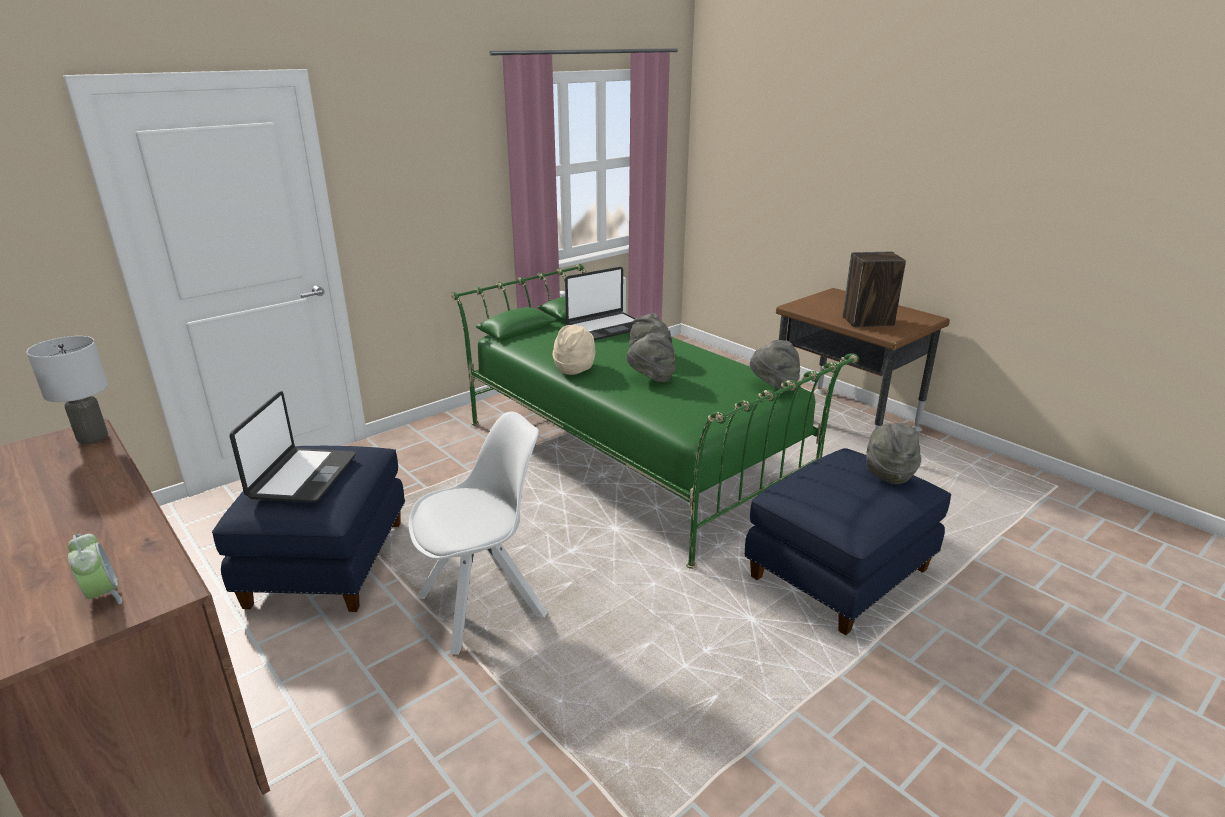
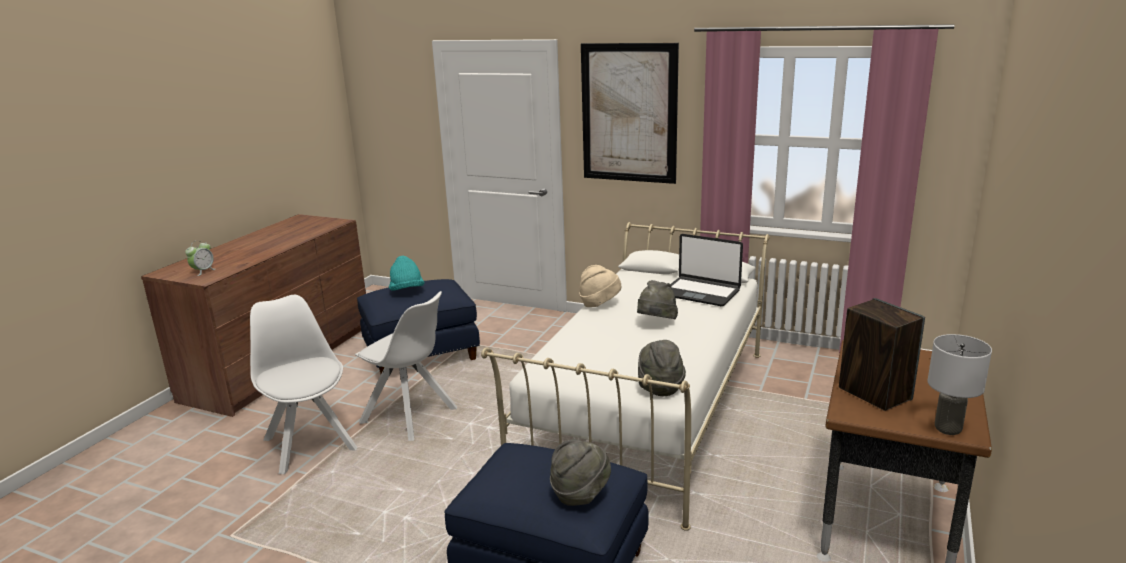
camera: 65 degrees right, 5 degrees down
white table lamp [26,336,108,444] -> white table lamp moved to [927,334,992,435]
laptop [230,391,356,503] -> turquoise hat [389,256,425,291]
green bed [451,264,859,569] -> white bed [481,222,769,531]
grey hat [627,333,676,382] -> none
none -> white chair [250,295,358,474]
none -> picture [581,43,679,184]

